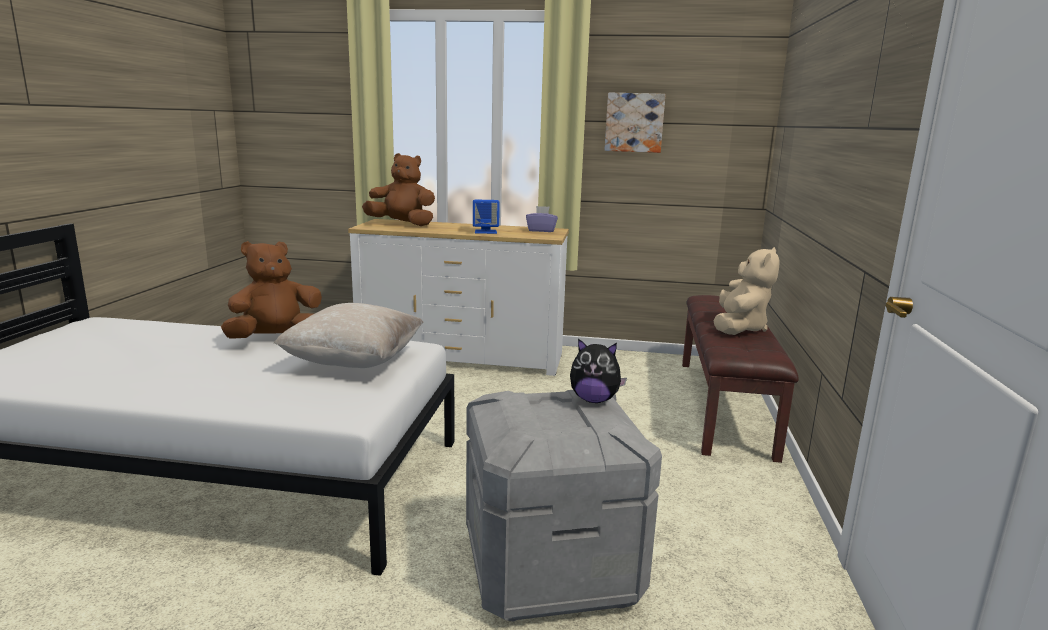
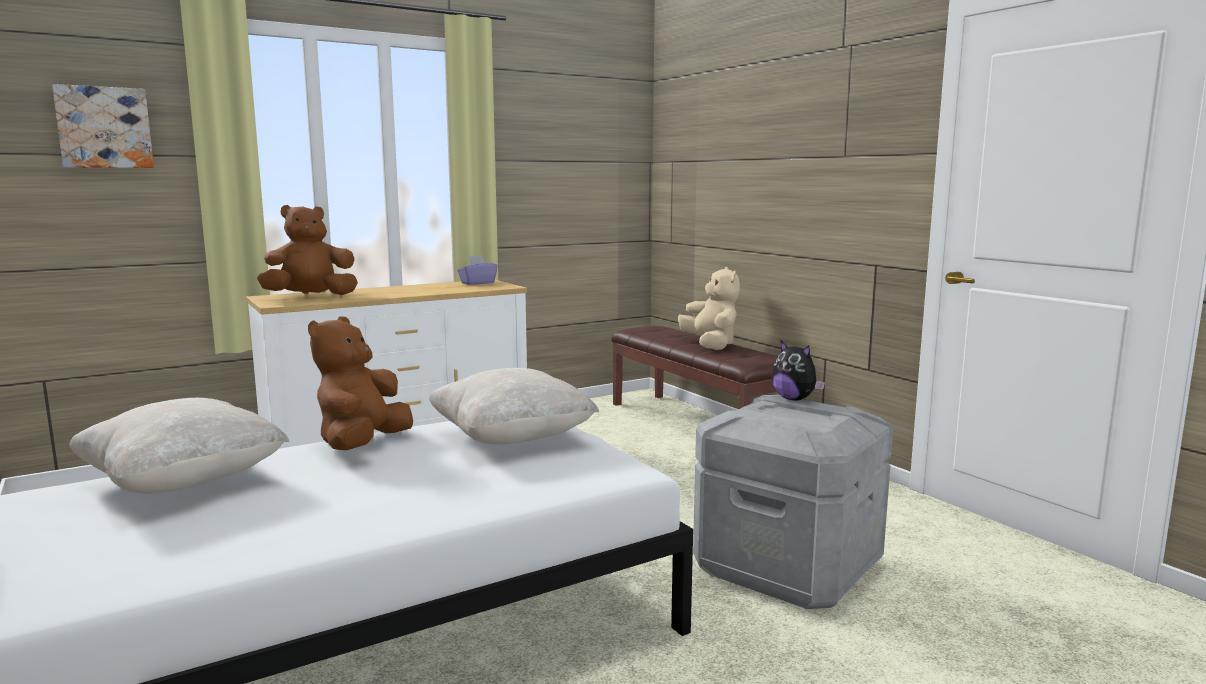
camera: 40 degrees left, 5 degrees down
blue speaker [473,199,500,234] -> none
plush toy [570,339,627,403] -> plush toy turned 75 degrees clockwise [772,341,825,401]
picture [605,93,666,153] -> picture moved to [52,84,154,168]
none -> beige pillow [69,398,289,494]

